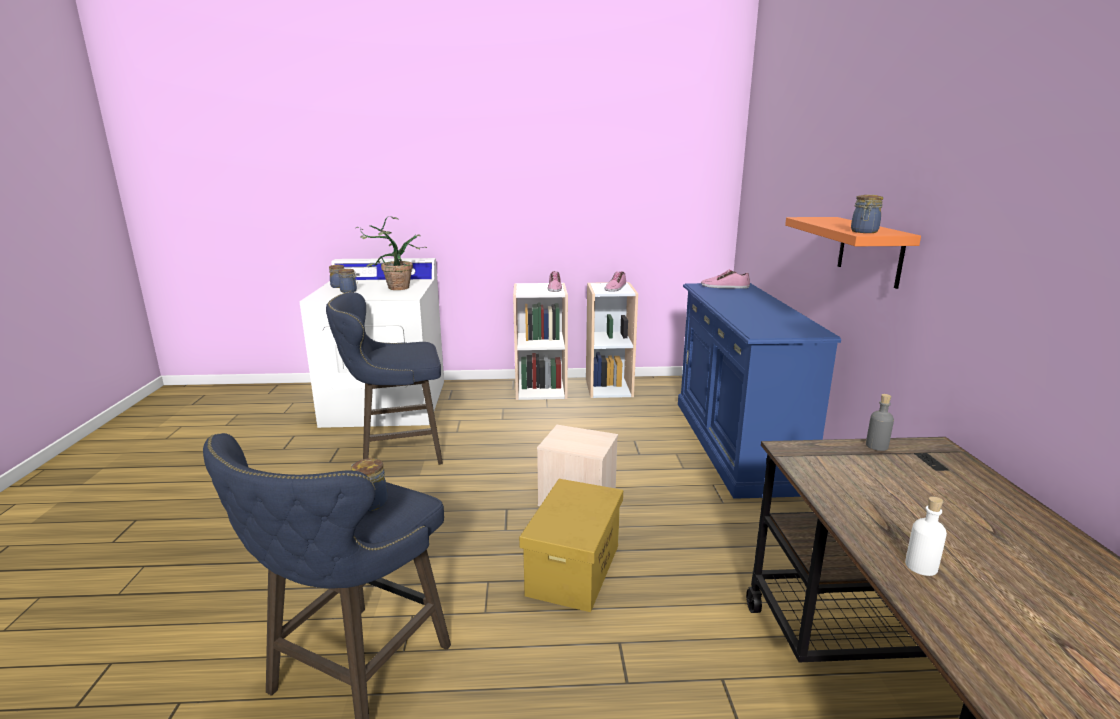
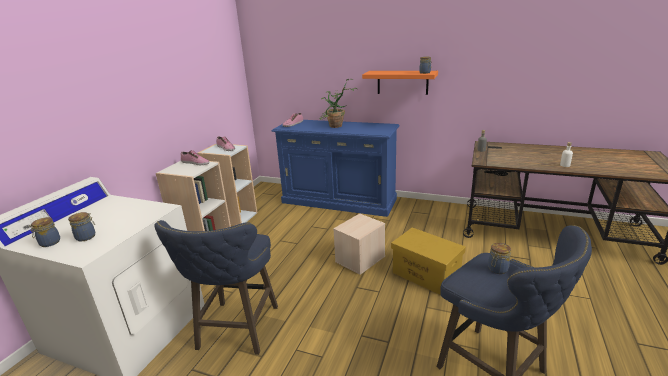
camera: 65 degrees left, 5 degrees up
potted plant [355,216,427,290] -> potted plant moved to [319,79,357,128]

